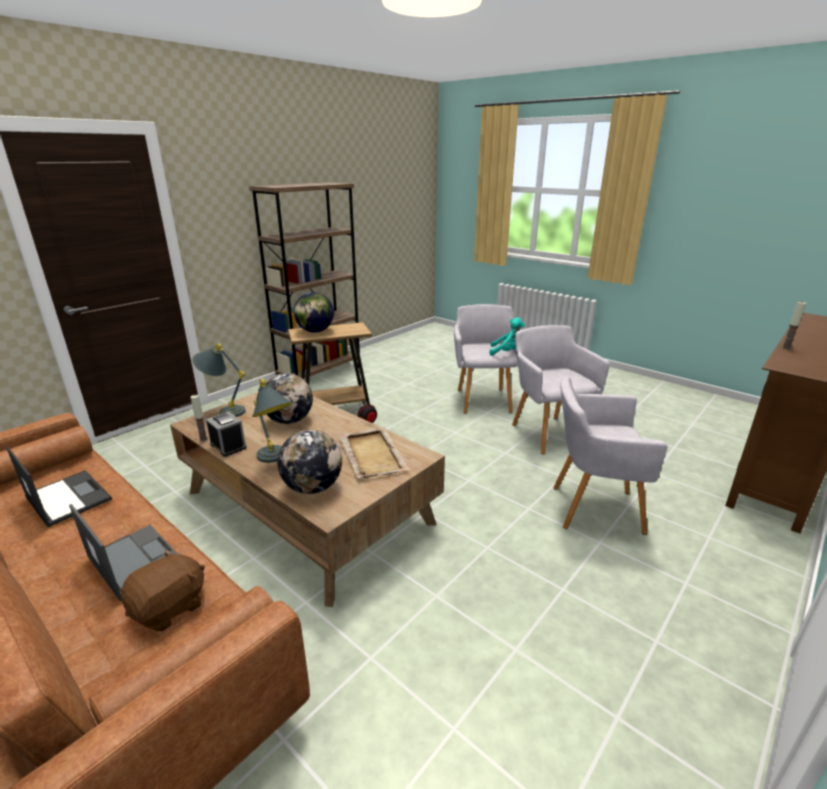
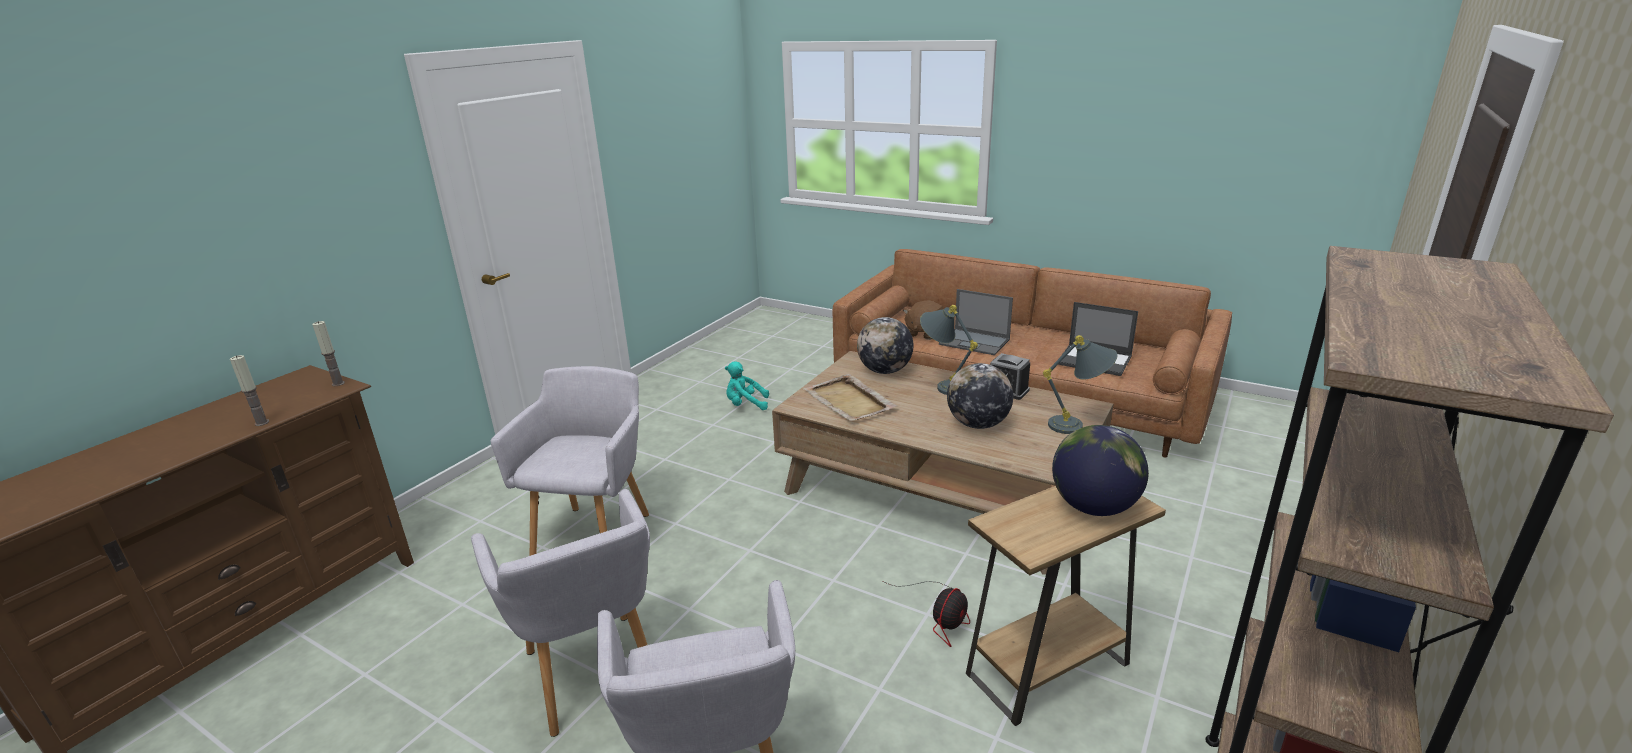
camera: 170 degrees right, 0 degrees up
candle [191,395,208,442] -> candle moved to [312,321,345,386]
turquoise plush toy [490,317,525,356] -> turquoise plush toy moved to [725,361,769,410]
grey armchair [553,377,668,535] -> grey armchair turned 75 degrees counterclockwise [491,366,649,556]

